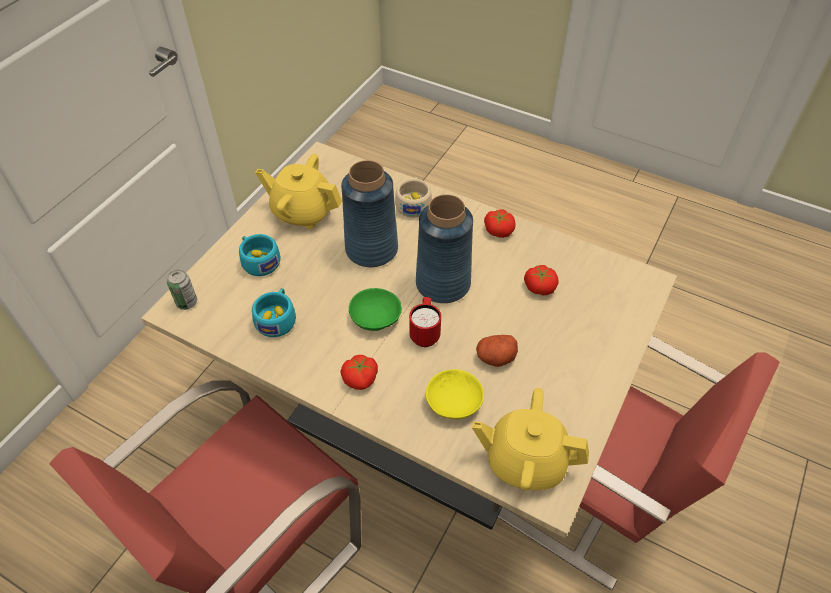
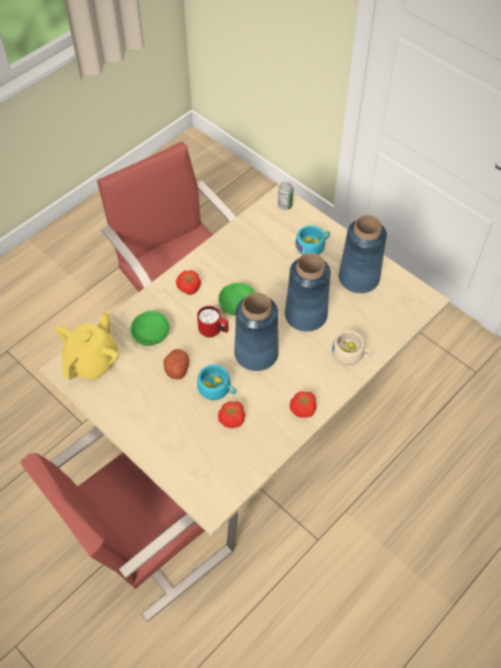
camera: 105 degrees right, 5 degrees up
turquoise cup [252,288,296,337] -> turquoise cup moved to [197,365,236,400]
yellow teapot [255,154,342,229] -> blue vase [339,215,387,293]
yellow bowl [425,369,484,419] -> green bowl [130,311,169,346]

